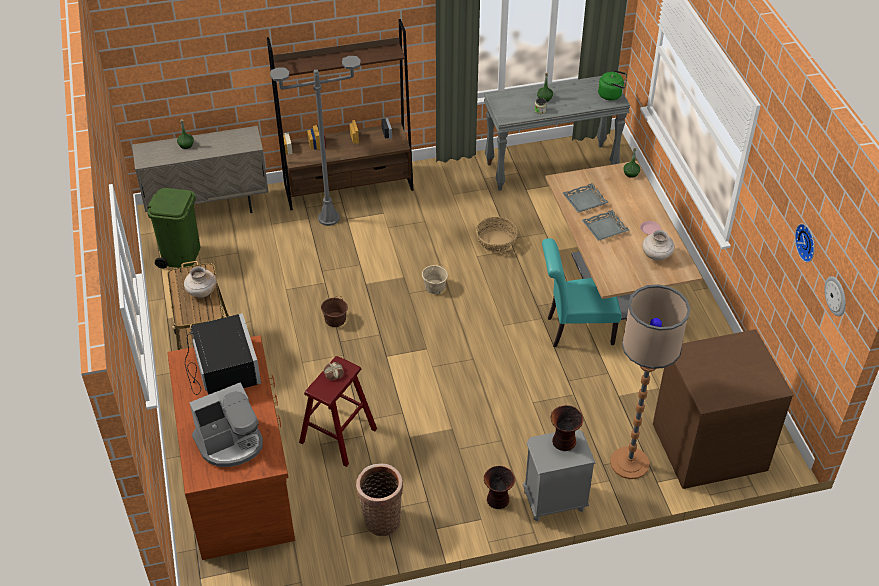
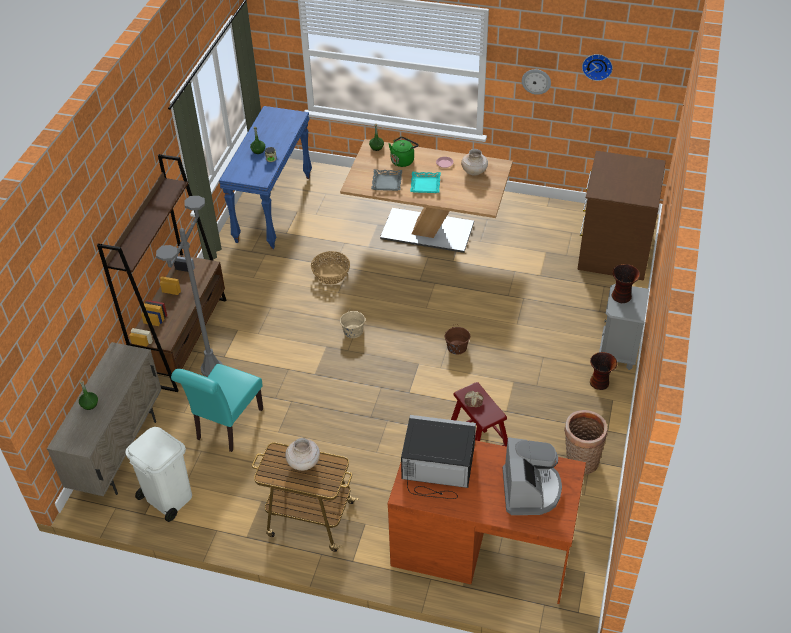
camera: 60 degrees left, 0 degrees up
green trash can [147,188,200,269] -> white trash can [125,427,192,522]
brown bucket [321,296,348,327] -> brown bucket moved to [445,325,470,355]
grey console table [484,76,630,191] -> blue console table [219,106,312,249]
turquoise chair [542,238,622,347] -> turquoise chair moved to [171,364,263,452]
grey tray [582,210,629,241] -> turquoise tray [410,172,441,193]
green kettle [598,70,627,101] -> green kettle moved to [389,136,419,167]
floor lamp [610,284,690,479] -> none
wall clock [824,276,846,316] -> wall clock moved to [522,69,551,95]

